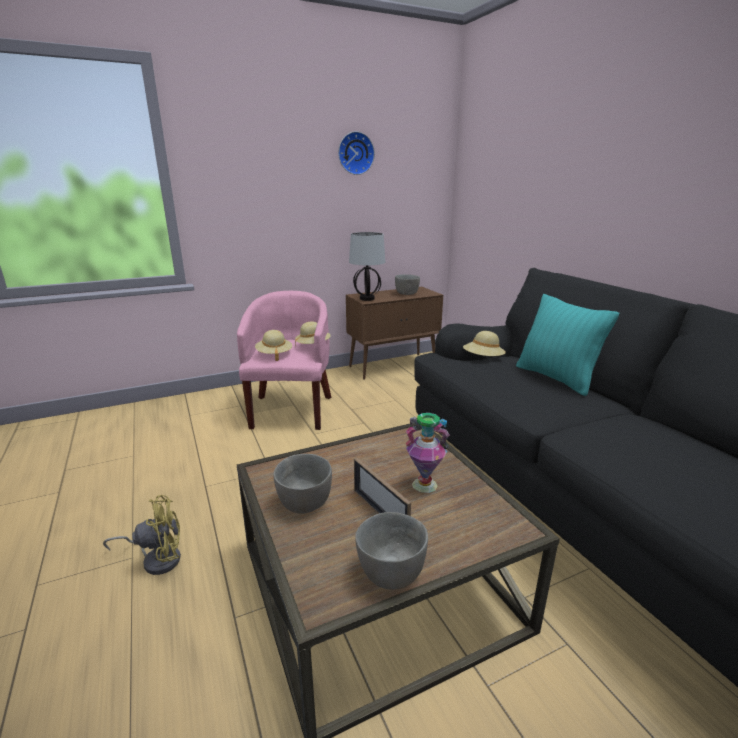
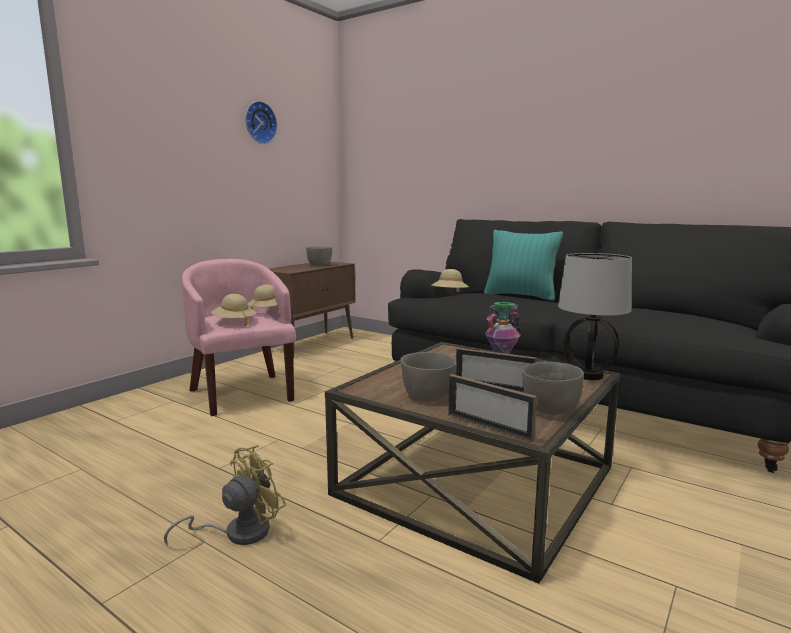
camera: 30 degrees left, 10 degrees down
table lamp [349,232,385,301] -> table lamp moved to [558,253,632,380]
none -> picture frame [448,374,537,442]

